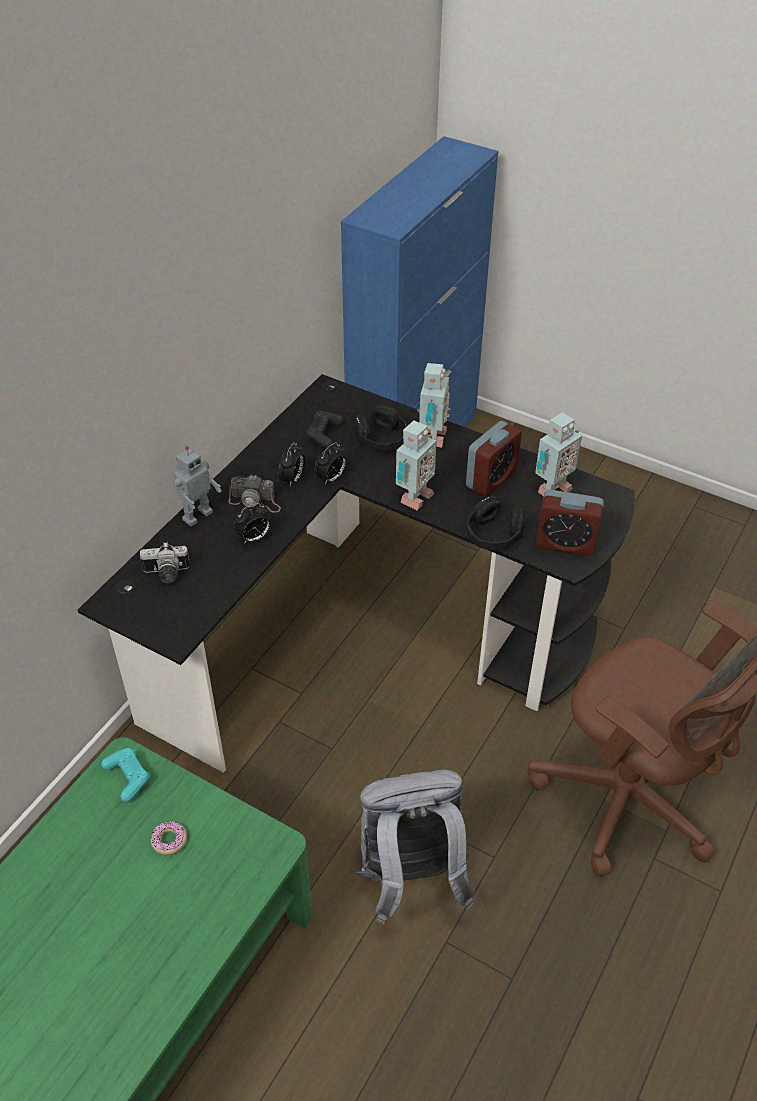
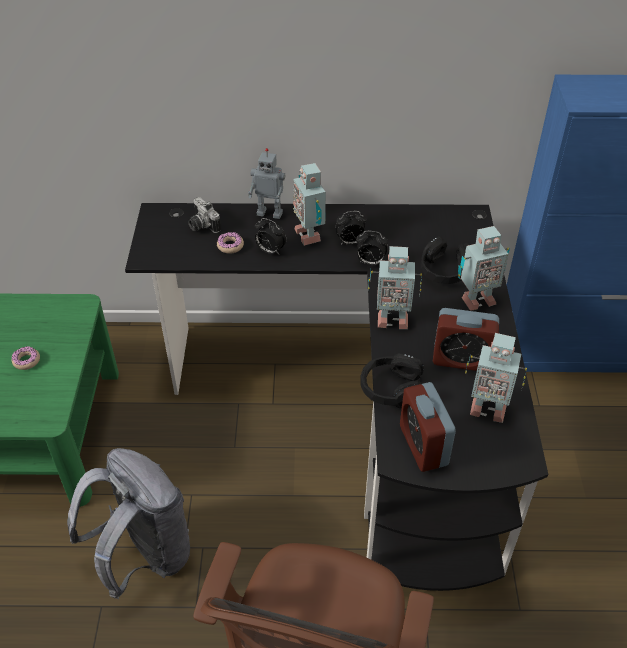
camera: 60 degrees right, 0 degrees up
turquoise game controller [101,748,150,802] -> none
camera [229,475,281,513] -> toy robot [293,163,326,246]
black game controller [306,411,343,448] -> none
none -> donut [217,232,244,254]

